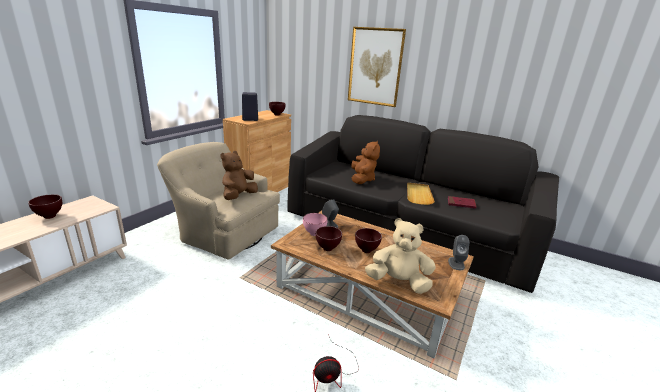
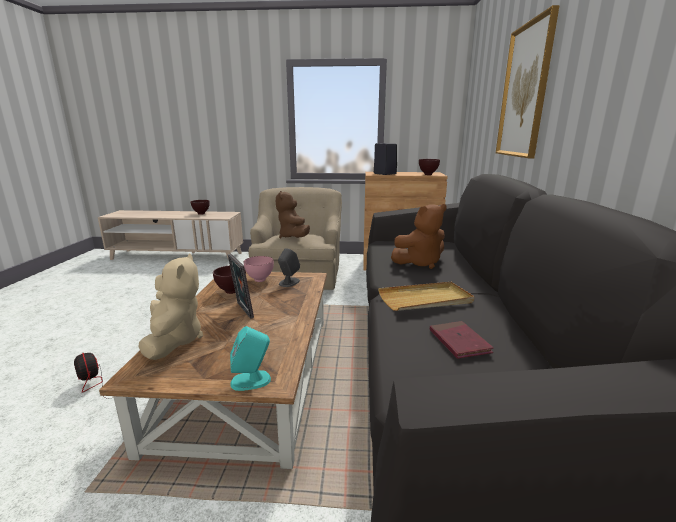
camera: 65 degrees right, 5 degrees down
brown plush toy [220,151,258,200] -> brown plush toy turned 105 degrees counterclockwise [276,191,310,238]
brown bowl [355,228,382,253] -> picture frame [228,254,254,319]
grey speaker [448,235,469,270] -> turquoise speaker [230,326,271,391]

